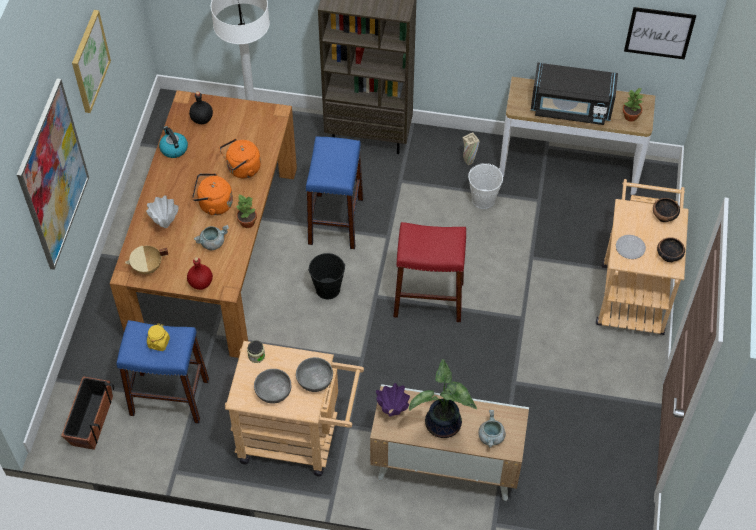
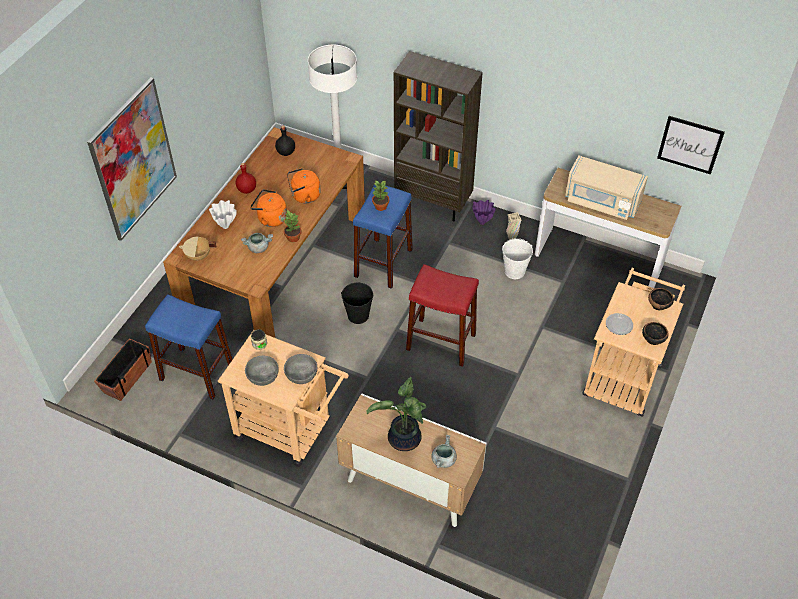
camera: 15 degrees right, 5 degrees down
picture [72,10,111,113] -> none
yellow jar [147,323,170,351] -> none
kettle [159,126,188,158] -> none
red bottle [187,257,213,290] -> red bottle moved to [236,163,256,194]
purple vase [376,383,410,417] -> purple vase moved to [472,200,496,225]
black microwave [531,63,618,125] -> beige microwave [565,155,648,220]
potted plant [623,88,644,122] -> potted plant moved to [372,180,389,211]

